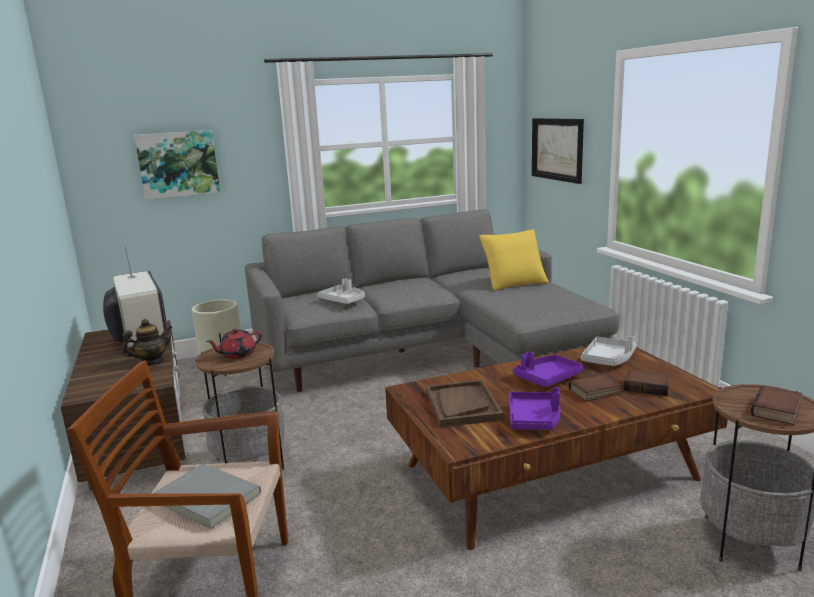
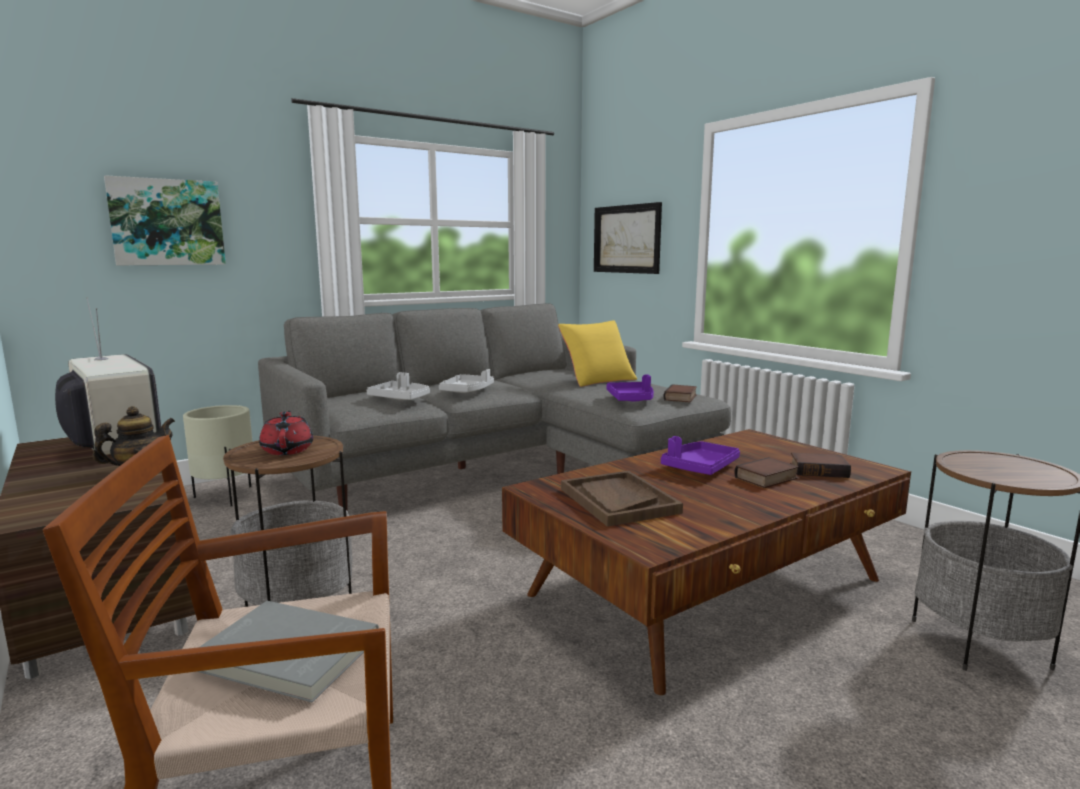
camera: 15 degrees left, 5 degrees down
red teapot [206,328,262,359] -> red teapot turned 120 degrees clockwise [259,411,313,455]
purple tray [509,387,560,430] -> purple tray moved to [606,374,654,401]
grey tray [581,336,636,366] -> grey tray moved to [439,369,494,393]
book [751,385,802,425] -> book moved to [663,384,697,403]

